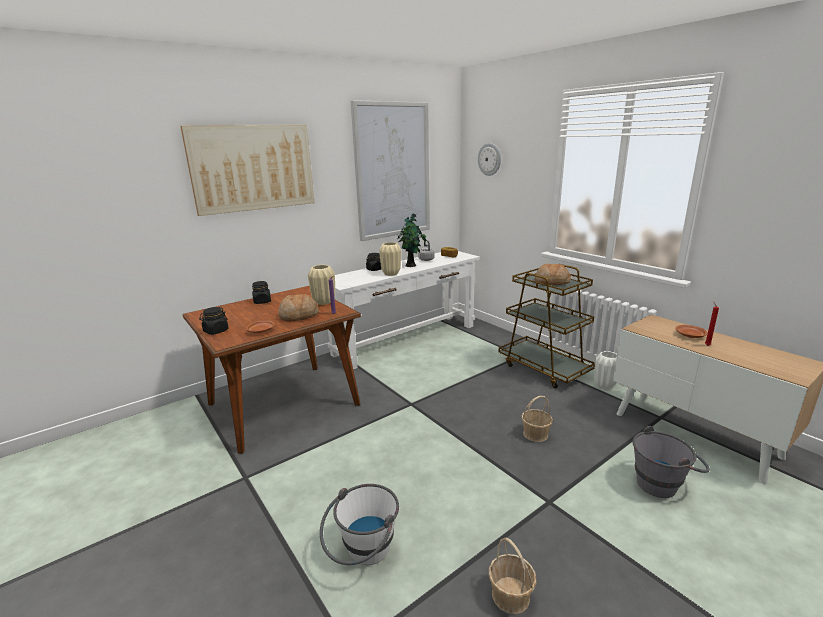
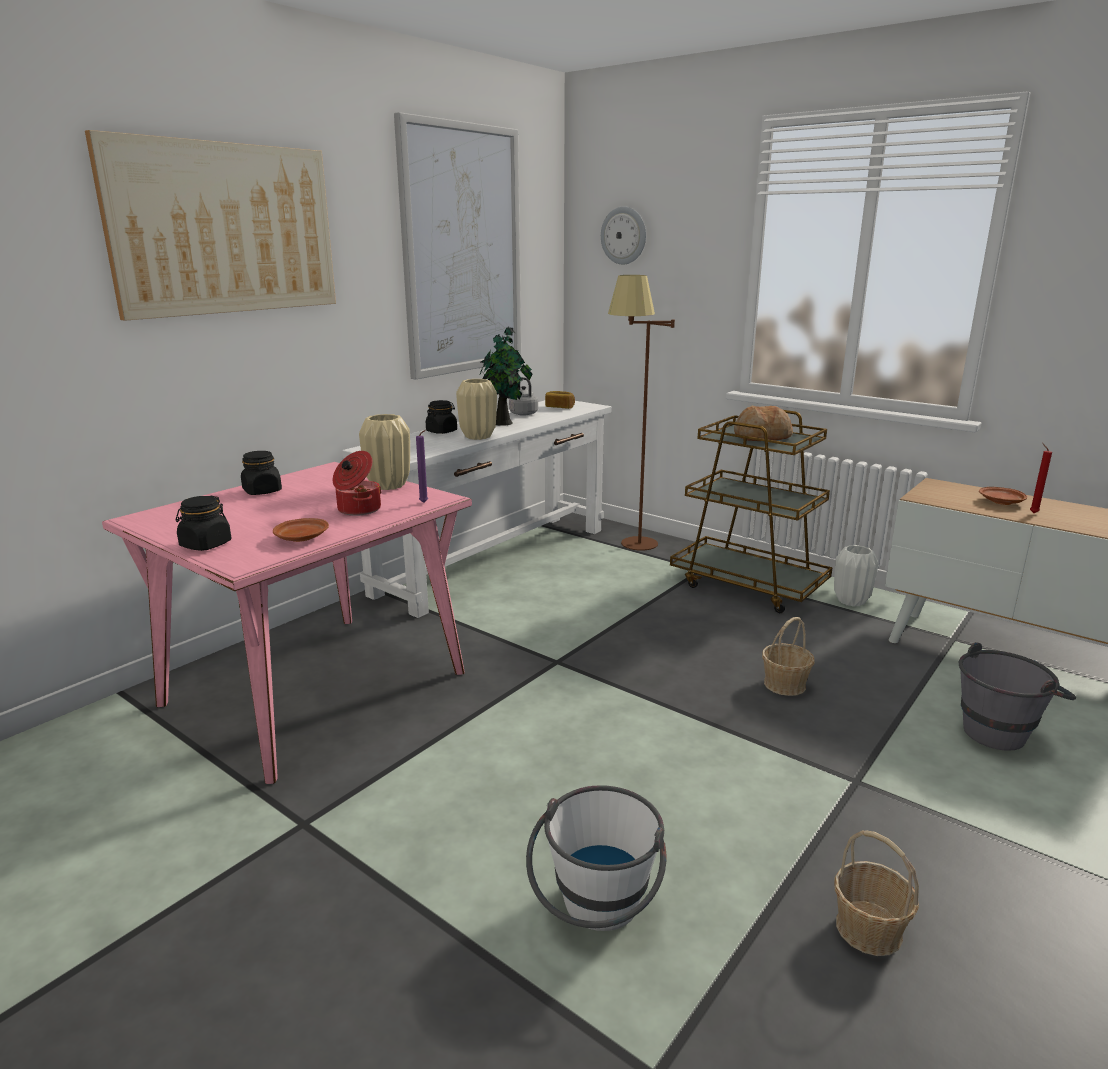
camera: 15 degrees left, 0 degrees up
brown dining table [182,286,361,454] -> pink dining table [102,462,472,784]
bread [278,294,319,322] -> cooking pot [333,451,381,516]
none -> brown floor lamp [608,275,675,550]

